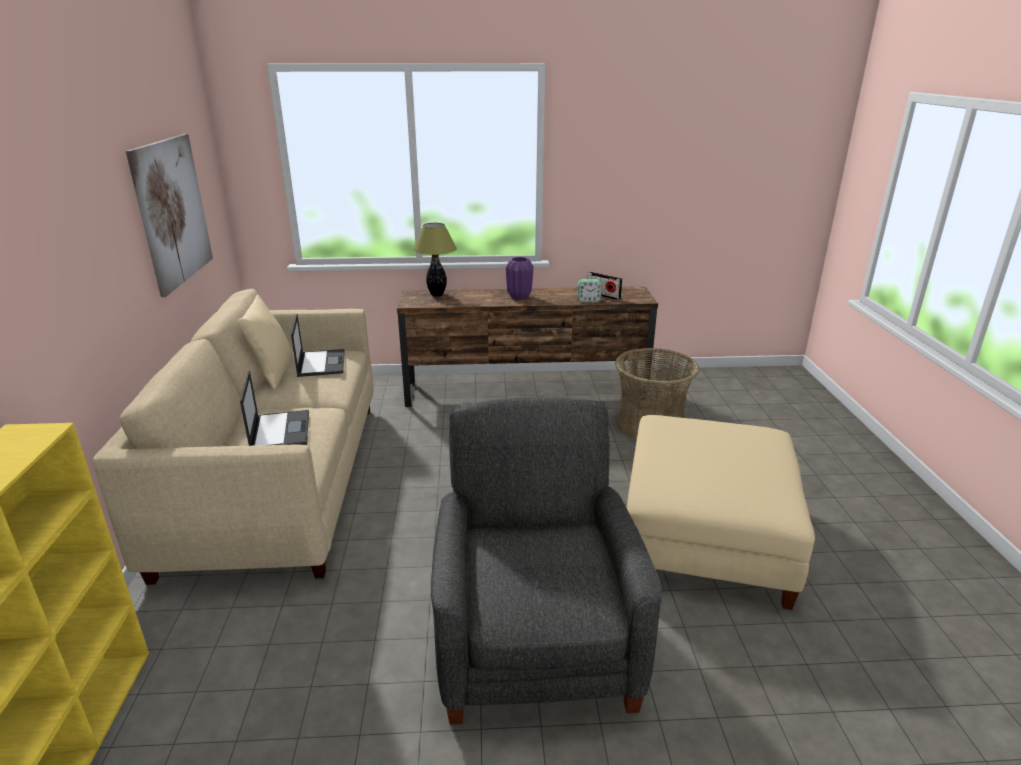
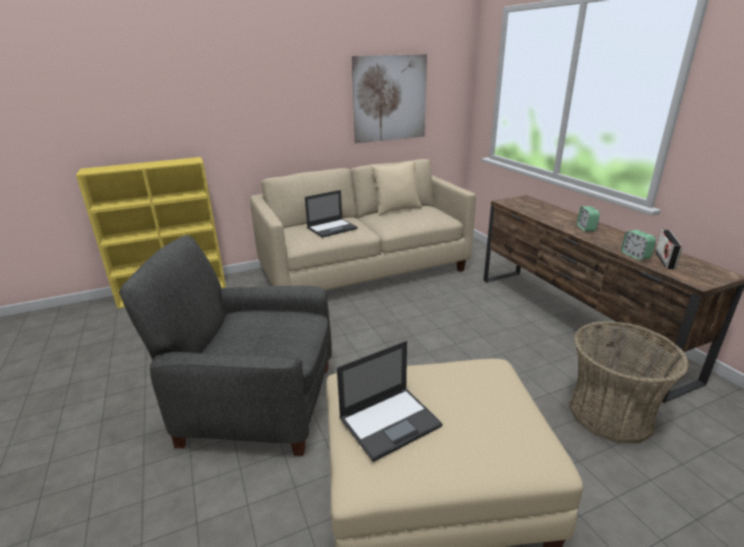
camera: 70 degrees right, 0 degrees up
laptop [291,314,345,377] -> laptop moved to [337,341,443,462]
table lamp [413,223,457,296] -> none
grey armchair [431,397,662,725] -> grey armchair turned 150 degrees counterclockwise [119,235,332,456]
purple vase [506,257,533,300] -> alarm clock [577,206,600,232]

